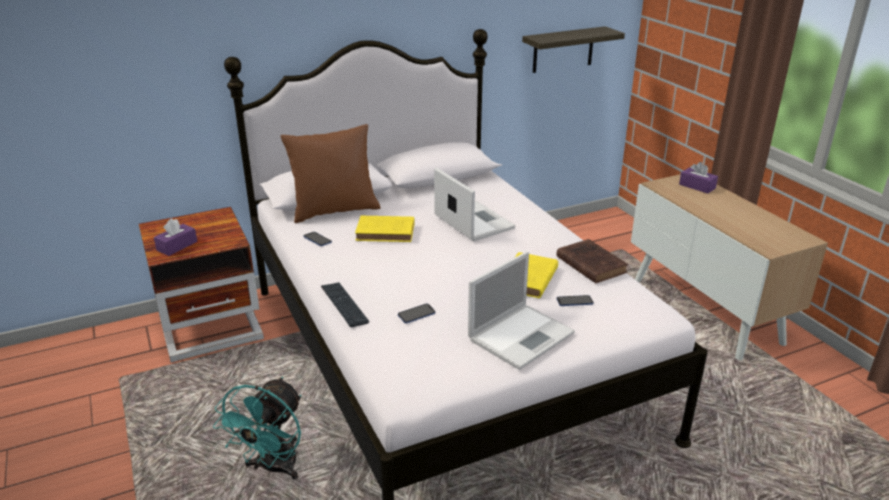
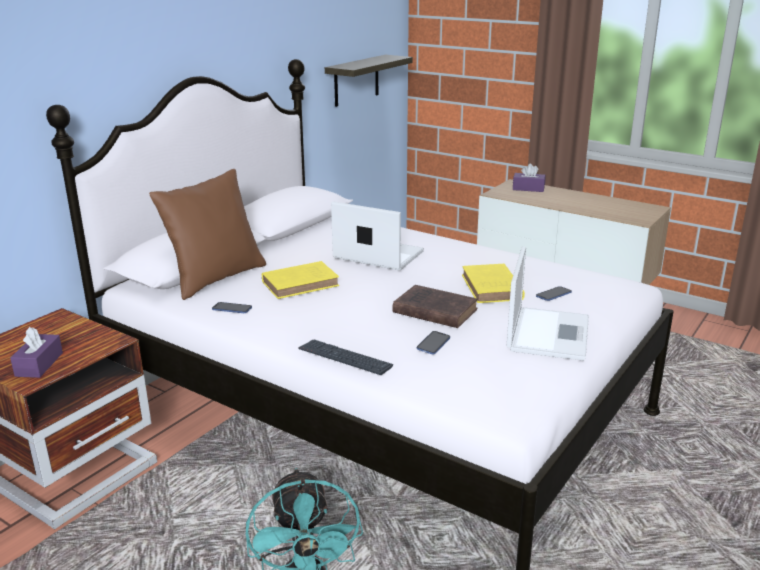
camera: 30 degrees left, 5 degrees down
brown book [557,239,628,283] -> brown book moved to [393,285,478,328]

